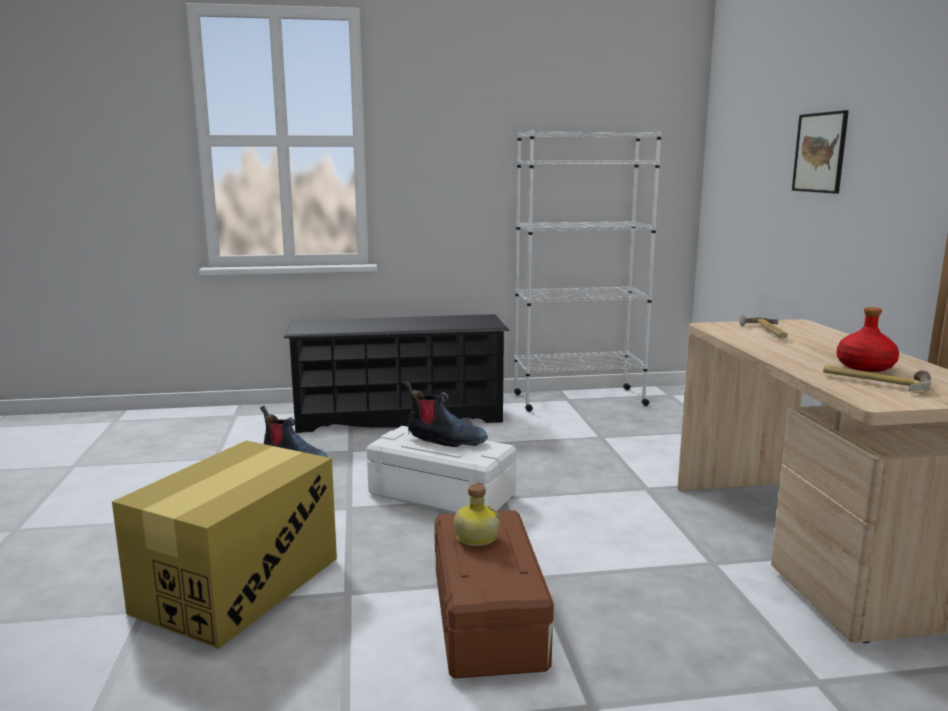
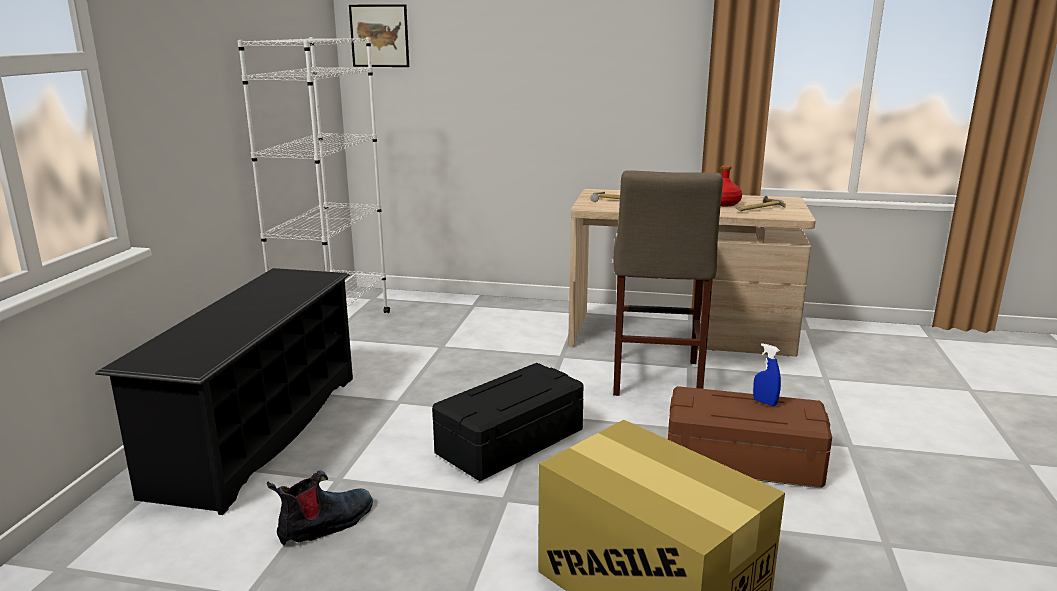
camera: 70 degrees left, 5 degrees up
white storage box [367,426,516,513] -> black storage box [432,363,584,481]
boot [404,381,488,447] -> none
bottle [454,484,500,546] -> none
picture [792,110,849,194] -> picture moved to [349,4,409,67]
none -> beige stool [613,170,723,396]
none -> blue spray bottle [753,343,781,406]

